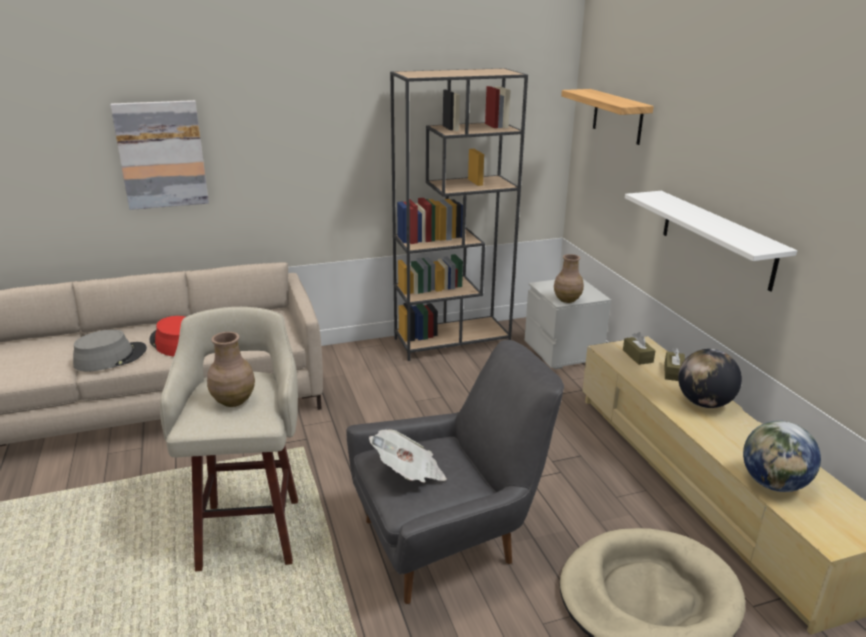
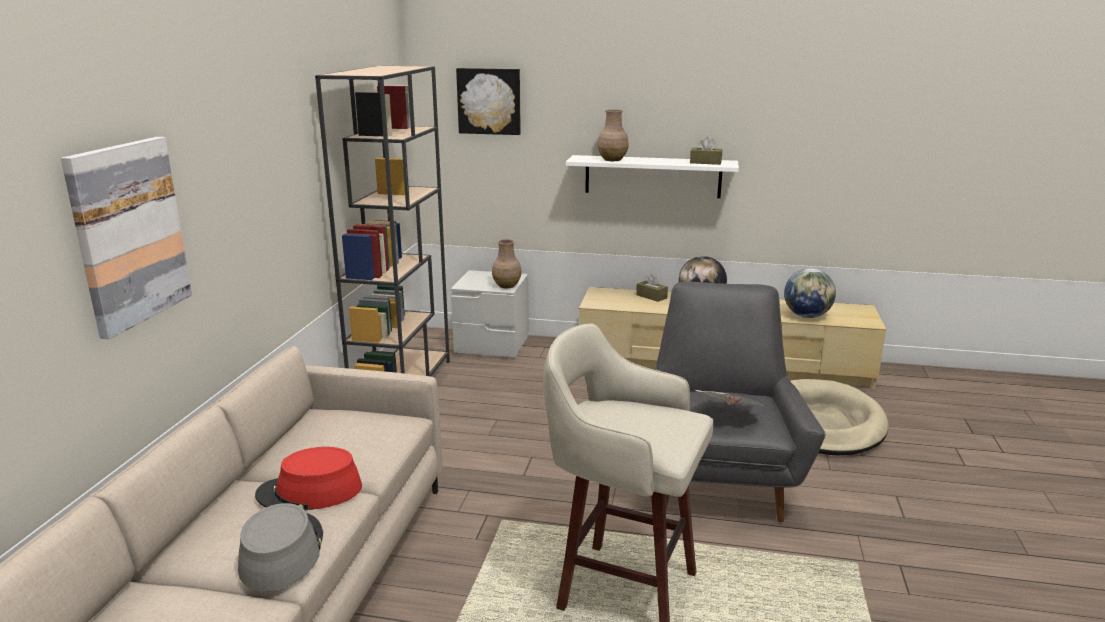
camera: 60 degrees left, 5 degrees down
brown vase [207,332,255,407] -> brown vase moved to [597,110,629,161]
shelf [561,89,654,145] -> picture [456,68,521,135]
brown tissue box [623,332,655,365] -> brown tissue box moved to [690,137,722,165]

